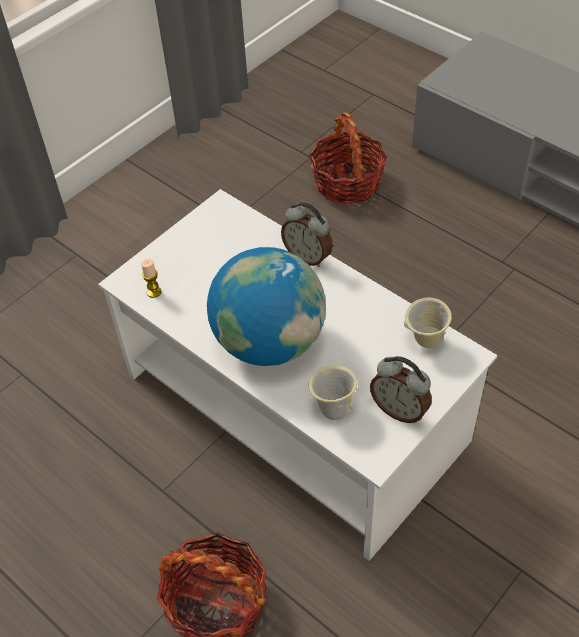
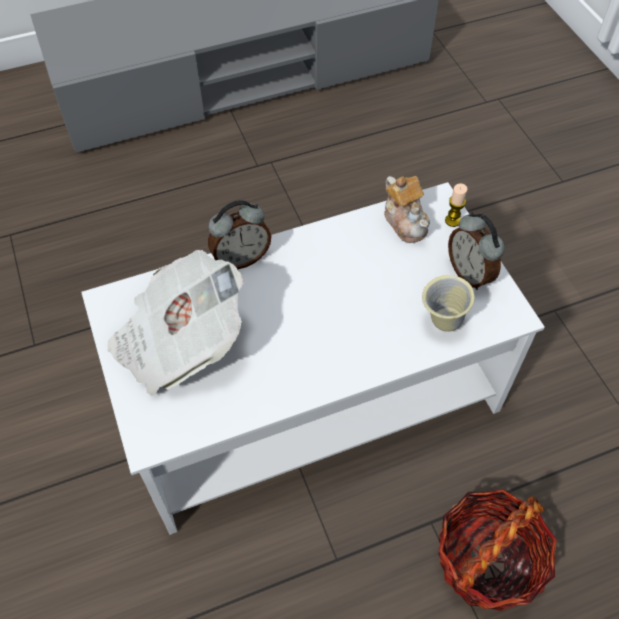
camera: 65 degrees left, 5 degrees up
candle [141,259,161,298] -> candle moved to [445,184,467,227]
globe [207,247,326,366] -> none
basket [309,112,387,205] -> none
alarm clock [370,356,432,423] -> alarm clock turned 90 degrees clockwise [448,212,505,290]
beige mug [404,298,452,348] -> teapot [384,176,430,243]
none -> newspaper [108,250,244,396]

